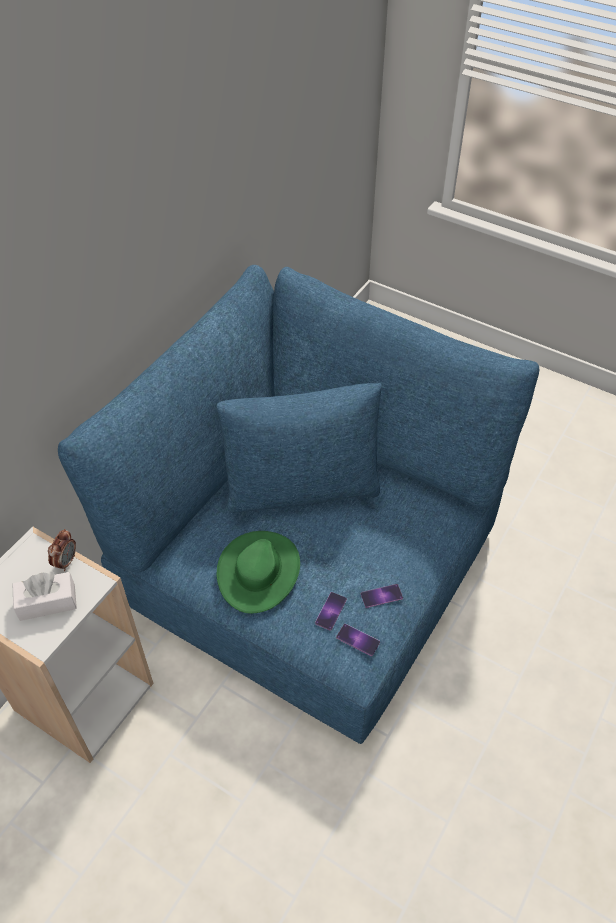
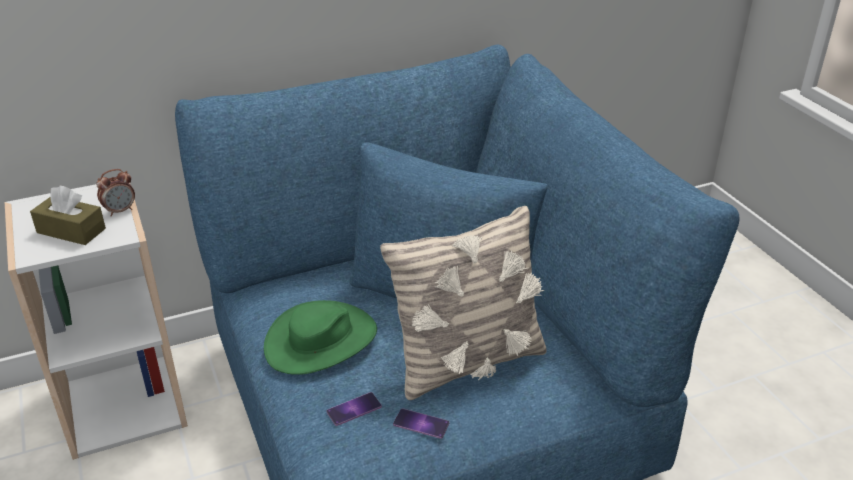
camera: 35 degrees right, 15 degrees down
white tissue box [13,572,77,621] -> brown tissue box [30,186,106,245]
phone [336,624,380,656] -> none
none -> beige pillow [380,206,547,400]

